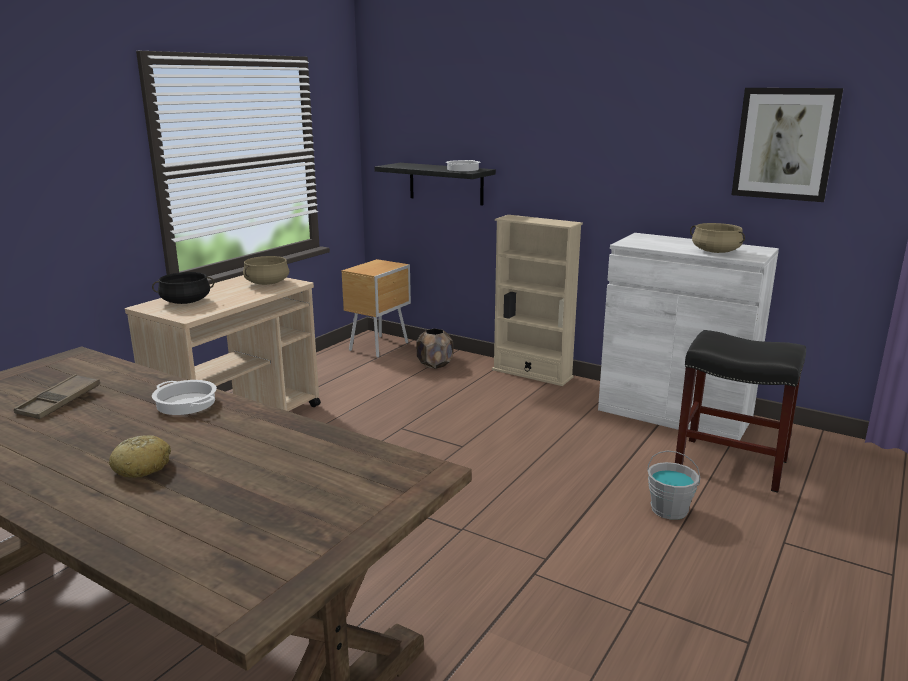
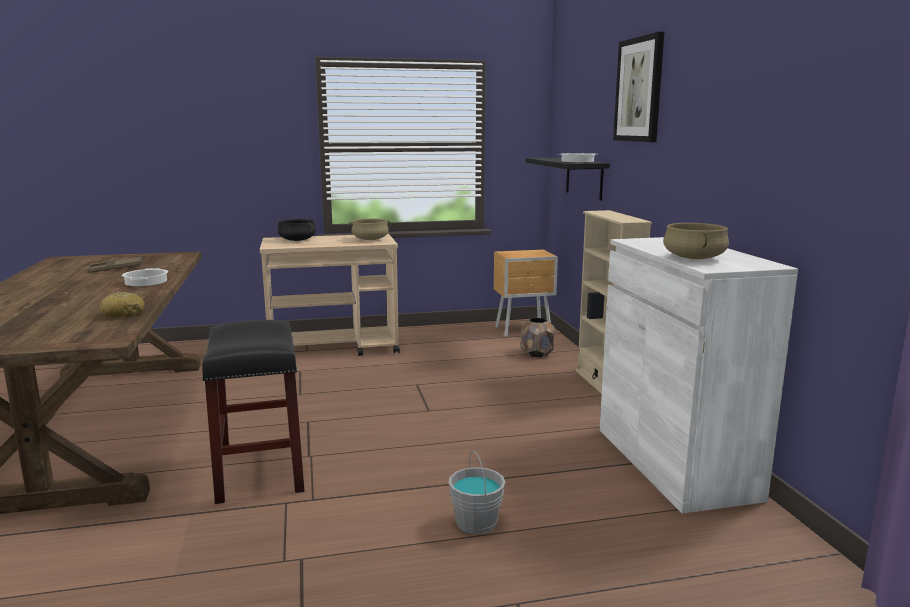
camera: 45 degrees right, 5 degrees down
bread [109,435,171,478] -> bread moved to [100,292,145,317]
black stool [675,330,806,492] -> black stool moved to [202,320,304,504]
picture [731,88,843,202] -> picture moved to [613,32,664,142]

